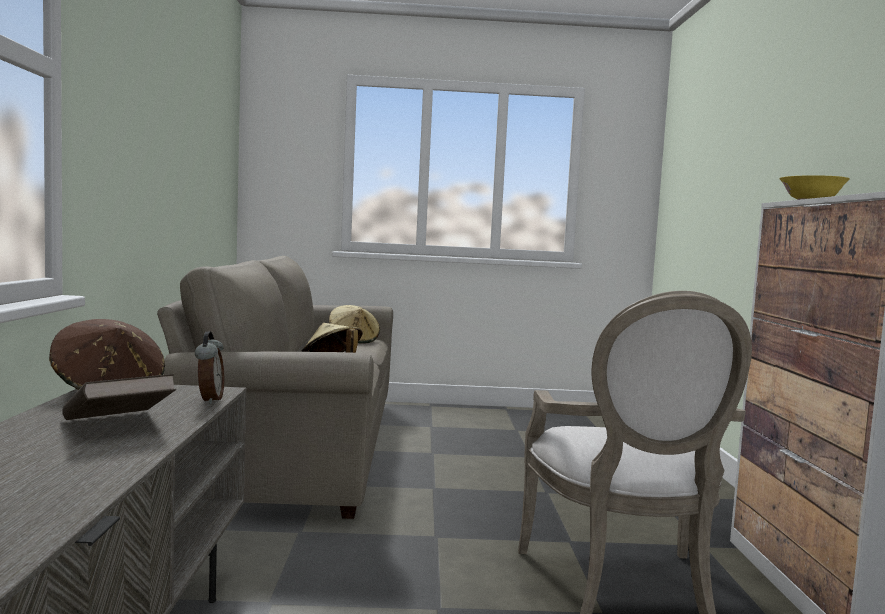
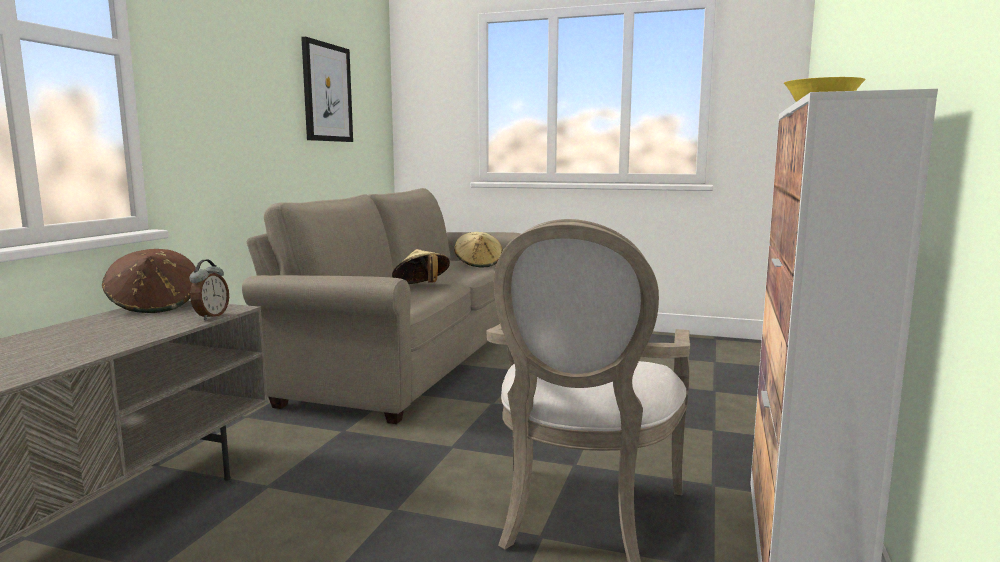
camera: 20 degrees right, 5 degrees up
brown book [62,374,176,420] -> none
none -> picture [301,37,353,142]

